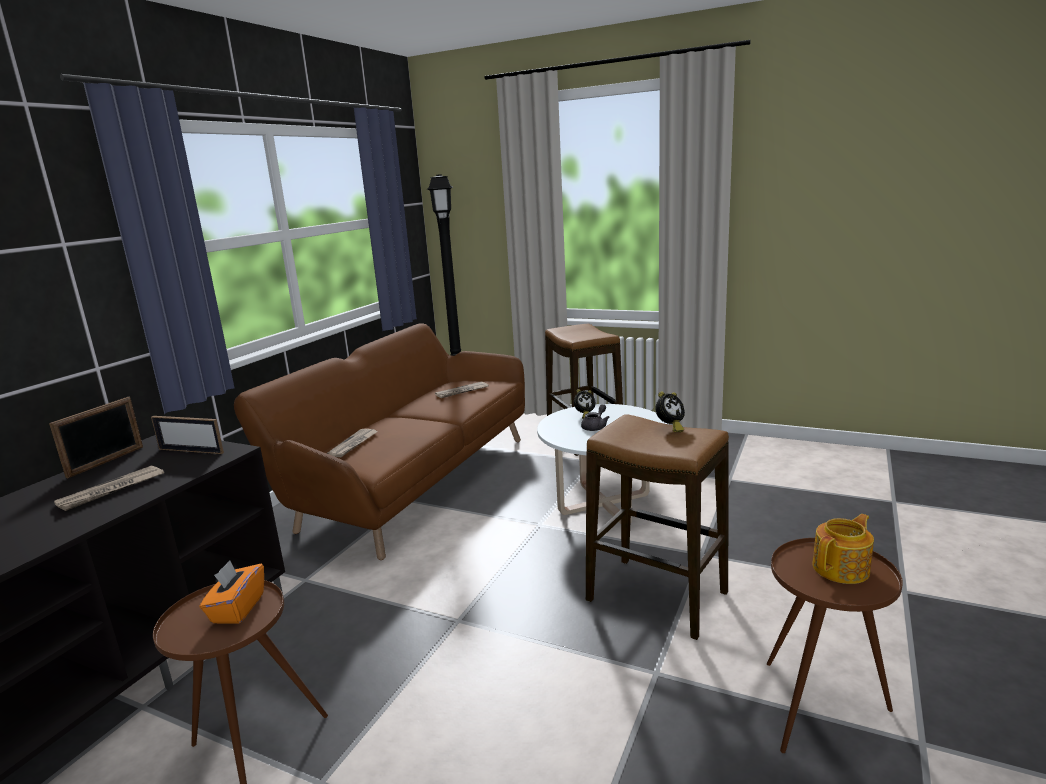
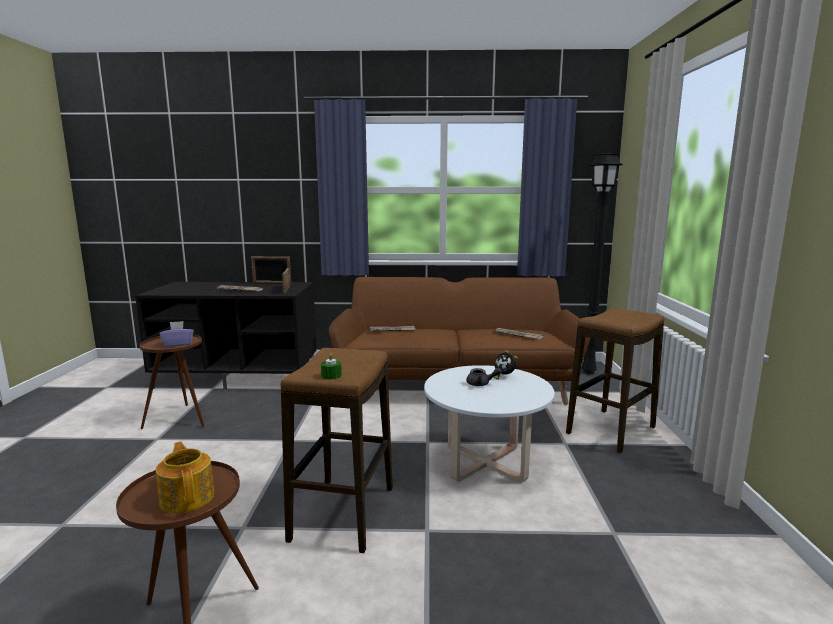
camera: 65 degrees right, 5 degrees down
orange tissue box [199,560,264,624] -> purple tissue box [160,321,194,347]
alarm clock [656,391,685,432] -> none
teapot [812,514,874,584] -> teapot turned 150 degrees counterclockwise [156,441,214,513]
none -> green candle [321,353,342,379]

